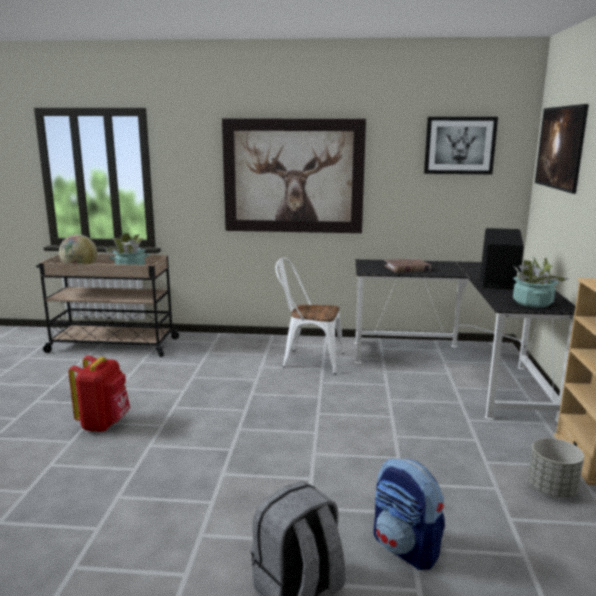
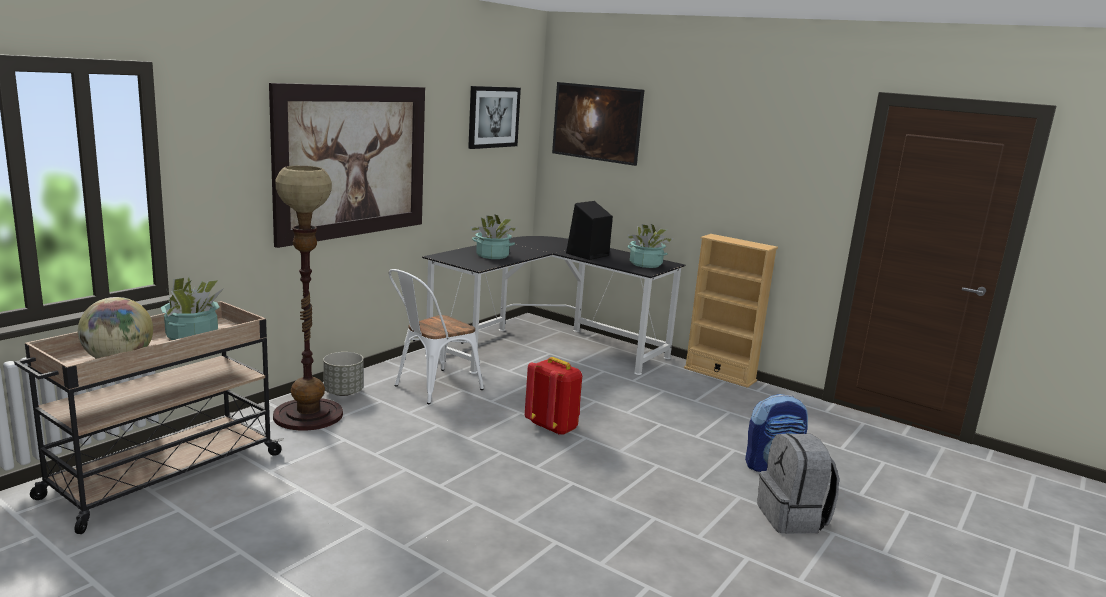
camera: 60 degrees left, 0 degrees up
red backpack [68,355,130,432] -> red backpack moved to [525,357,582,436]
brown book [384,258,431,273] -> potted plant [471,214,518,259]
grey planter [528,438,584,498] -> grey planter moved to [323,352,363,396]
none -> floor lamp [273,166,343,431]

